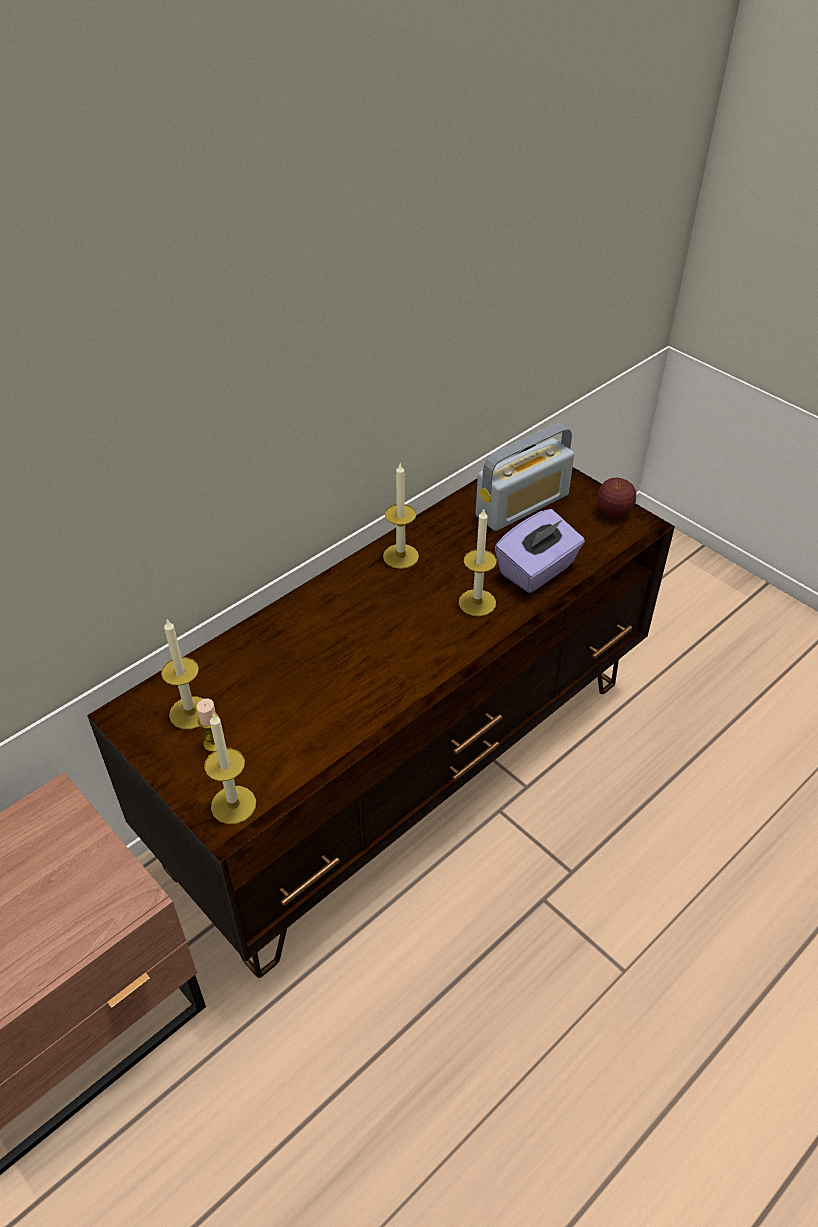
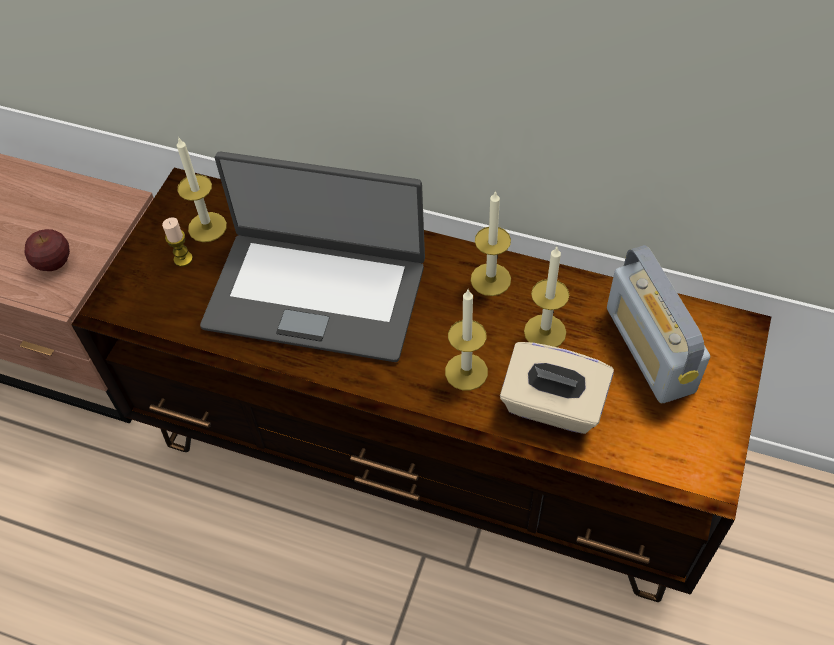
camera: 65 degrees right, 10 degrees up
candle [204,713,256,824] -> candle moved to [524,247,569,347]
radio [475,424,574,531] -> radio turned 45 degrees clockwise [607,245,710,403]
purple tissue box [495,509,585,593] -> beige tissue box [500,342,614,434]
apple [597,477,636,517] -> apple moved to [24,229,70,271]
none -> laptop [200,151,425,362]

